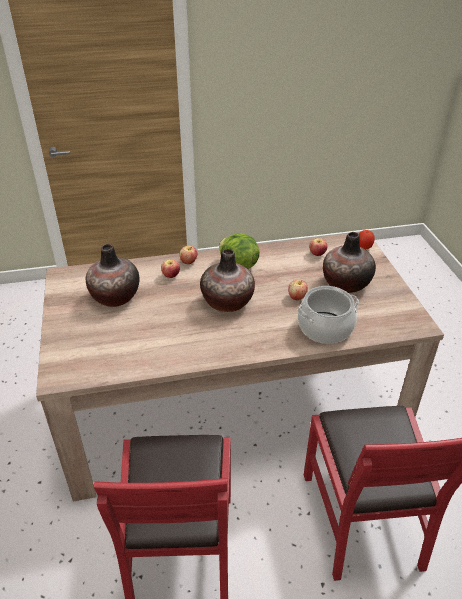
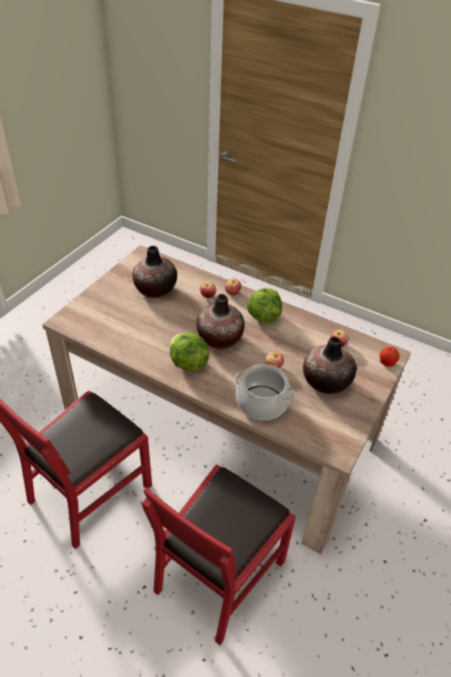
camera: 40 degrees right, 5 degrees up
none -> lettuce [170,332,209,371]

